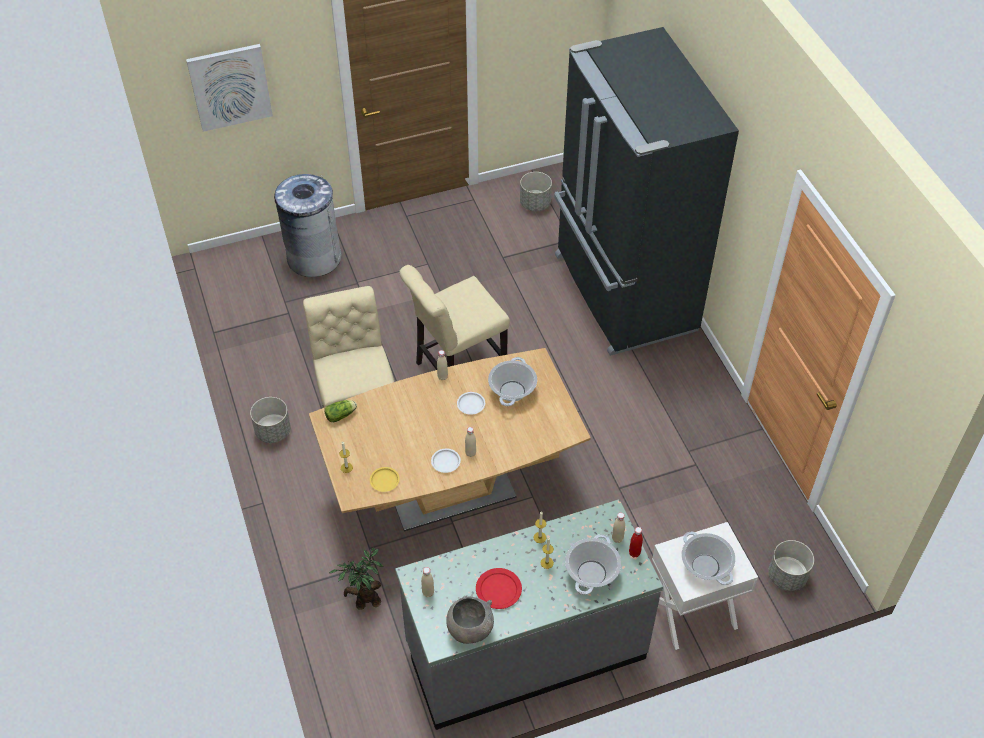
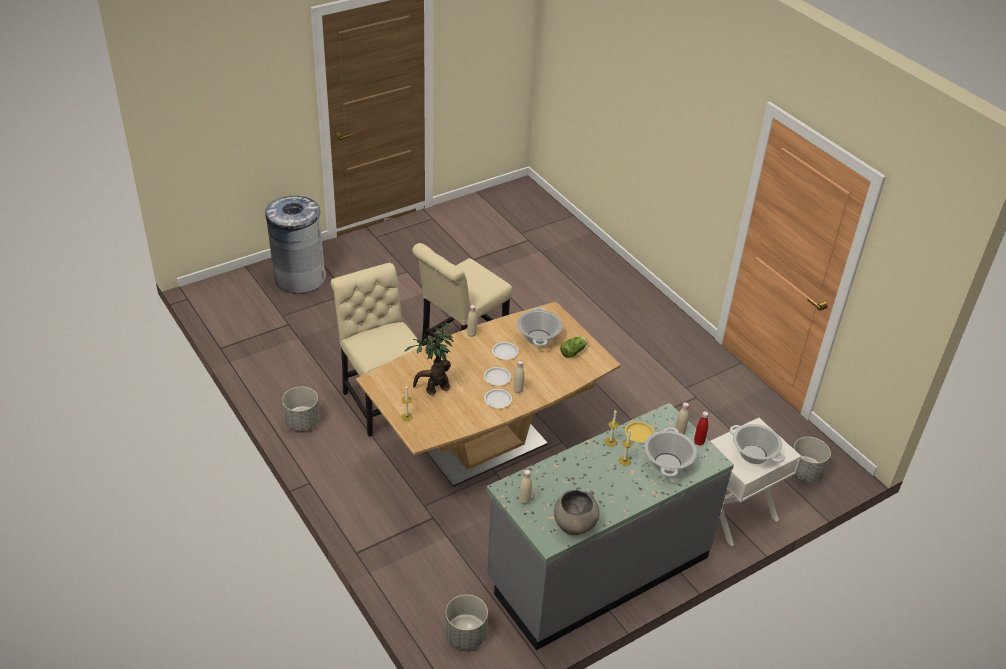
camera: 15 degrees left, 10 degrees down
picture [186,44,273,132] -> none
lettuce [325,400,357,422] -> lettuce moved to [560,337,587,358]
potted plant [329,548,383,610] -> potted plant moved to [404,323,454,395]
yellow plate [370,467,400,492] -> yellow plate moved to [625,421,654,443]
red plate [476,568,522,609] -> none
grey planter [520,172,552,211] -> grey planter moved to [445,595,488,649]
black fridge [554,27,739,356] -> none
none -> white plate [484,367,511,386]

